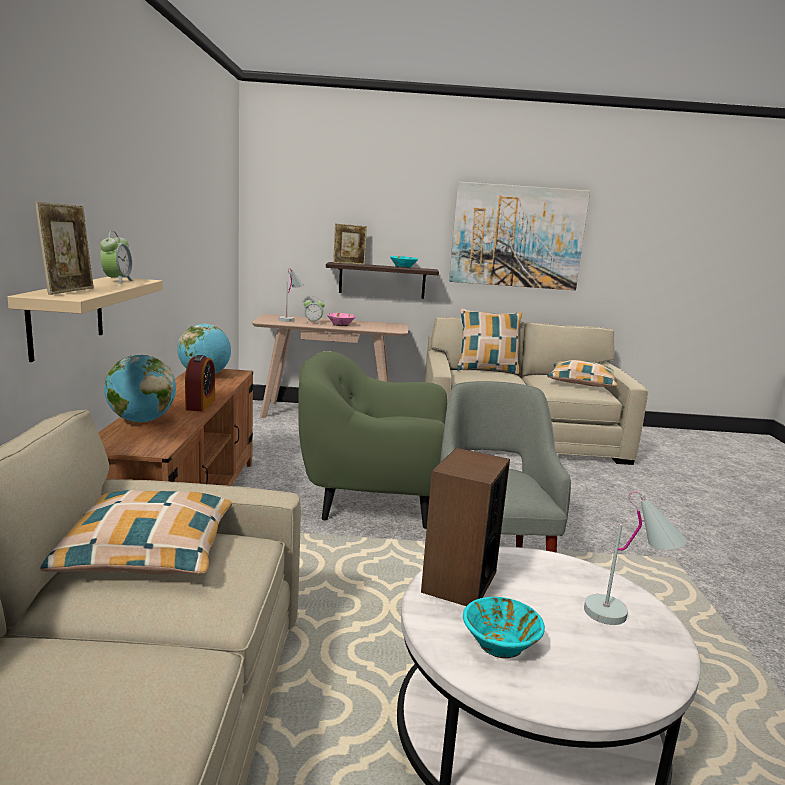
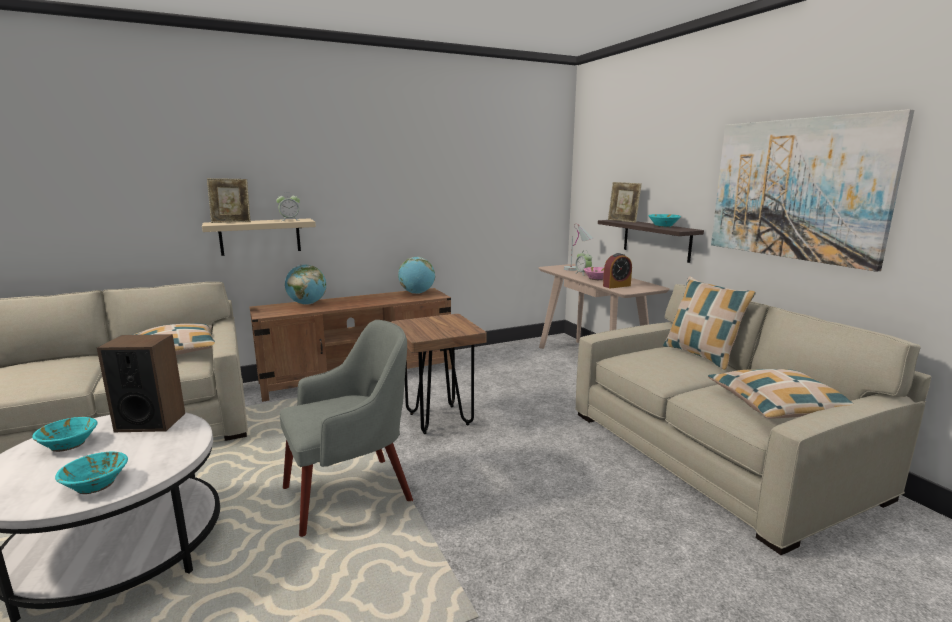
camera: 65 degrees right, 0 degrees up
alarm clock [185,355,215,411] -> alarm clock moved to [603,253,632,288]
green armchair [298,351,447,529] -> brown stool [391,314,487,434]
white table lamp [584,491,687,625] -> turquoise bowl [55,452,128,494]

